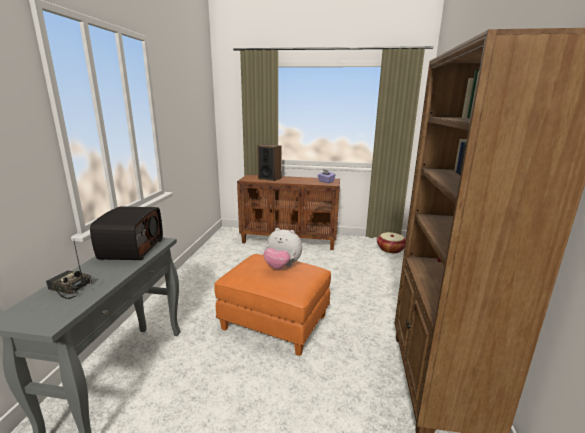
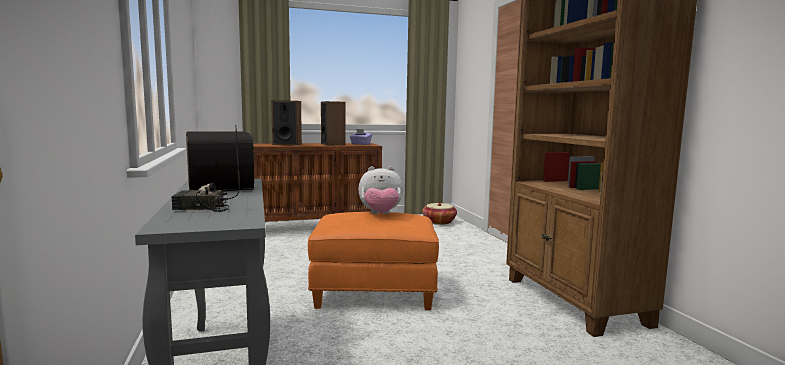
camera: 25 degrees left, 10 degrees down
none -> speaker [321,101,345,146]

